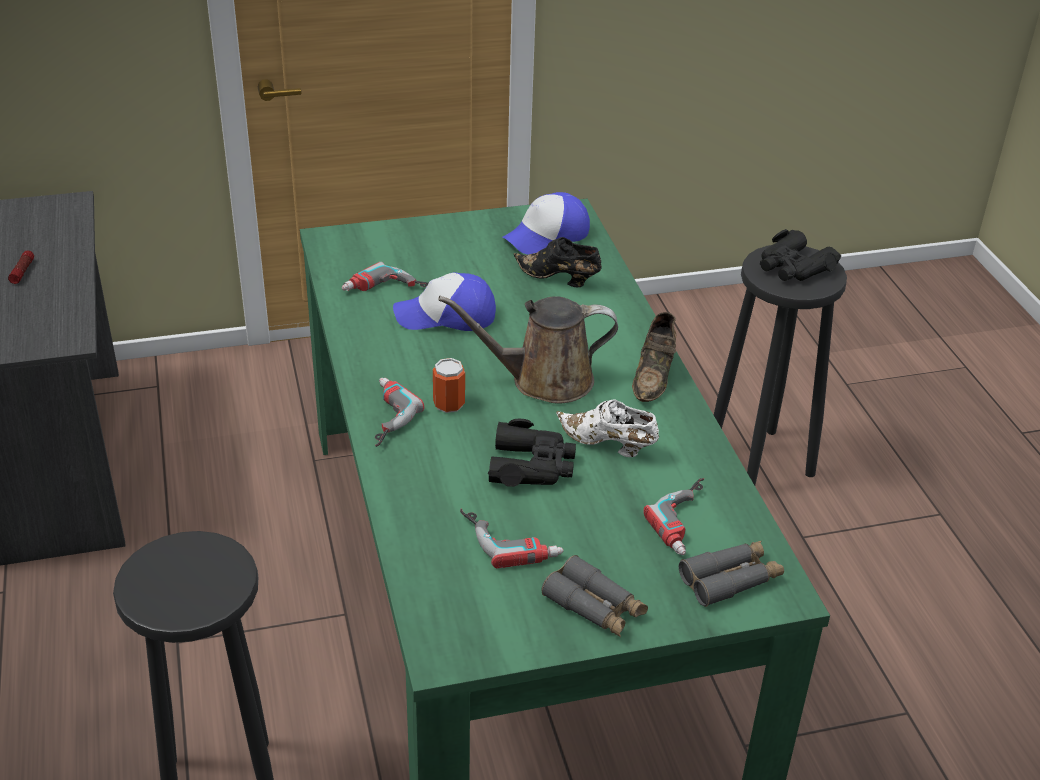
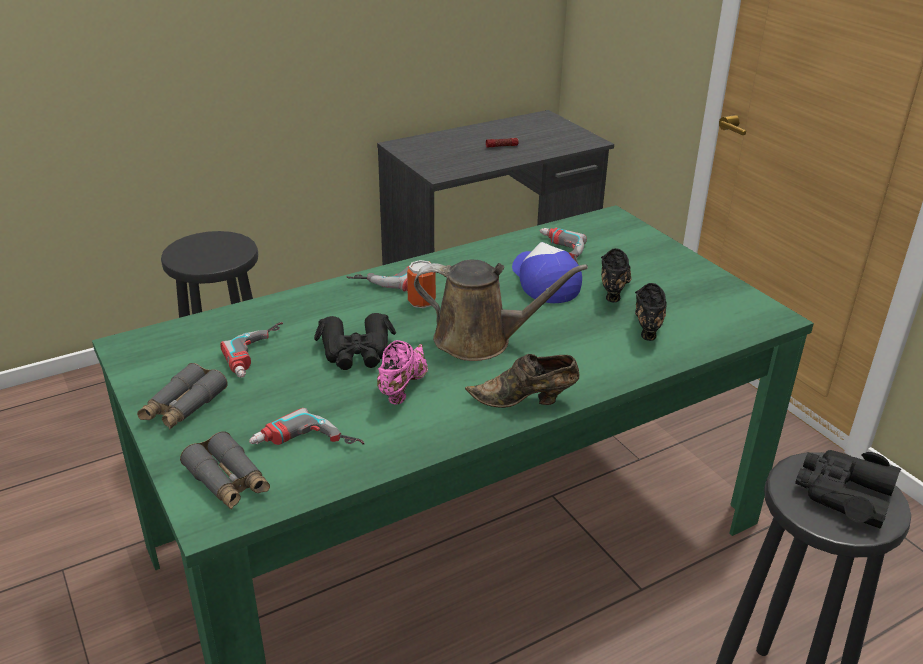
camera: 75 degrees right, 5 degrees down
brown watering can [439,296,618,404] -> brown watering can turned 120 degrees clockwise [414,260,588,361]
cap [503,192,590,255] -> none
white shoe [556,399,659,457] -> pink shoe [377,340,428,404]
none -> black shoe [601,248,632,302]

